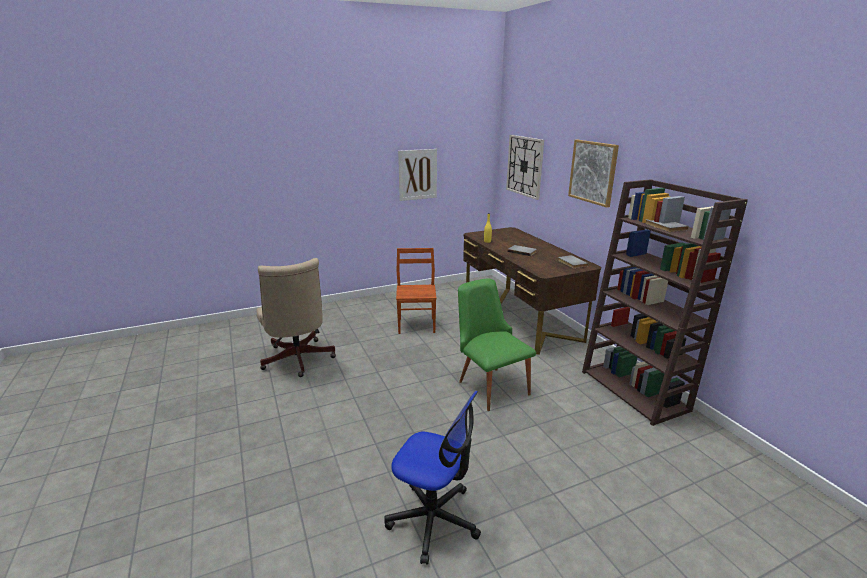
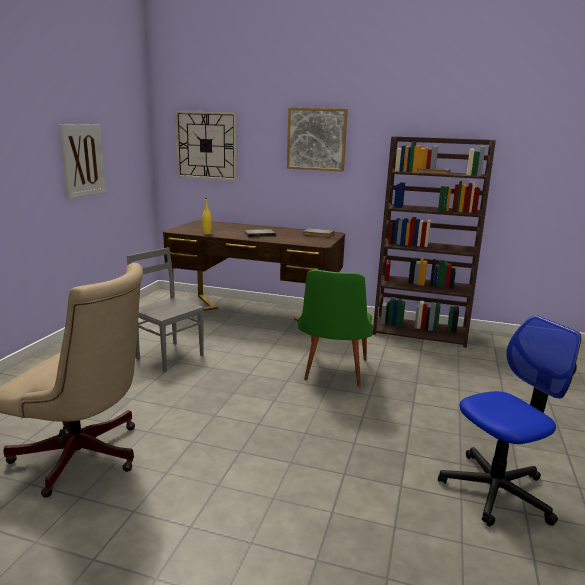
camera: 50 degrees left, 5 degrees down
brown chair [396,248,437,334] -> grey chair [127,247,204,372]
green chair [458,278,536,411] -> green chair turned 90 degrees counterclockwise [298,270,373,387]

